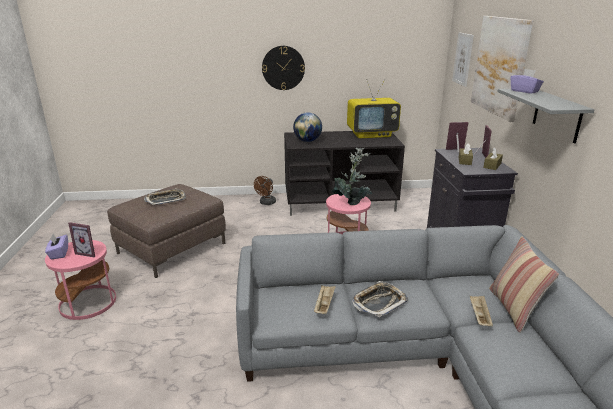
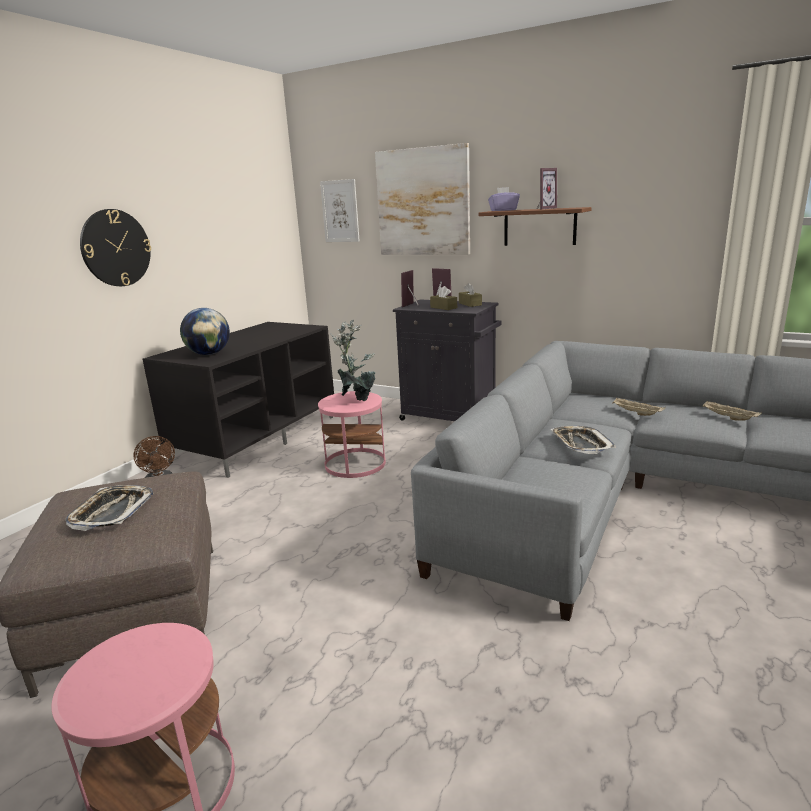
camera: 55 degrees left, 5 degrees down
purple tissue box [45,234,68,259] -> none
picture frame [68,222,95,258] -> picture frame moved to [537,168,557,210]
beige tray [314,285,336,314] -> beige tray moved to [702,401,762,421]
television [347,79,401,138] -> none
pillow [489,237,559,333] -> none
grey shelf [497,89,595,143] -> brown shelf [479,207,592,246]

